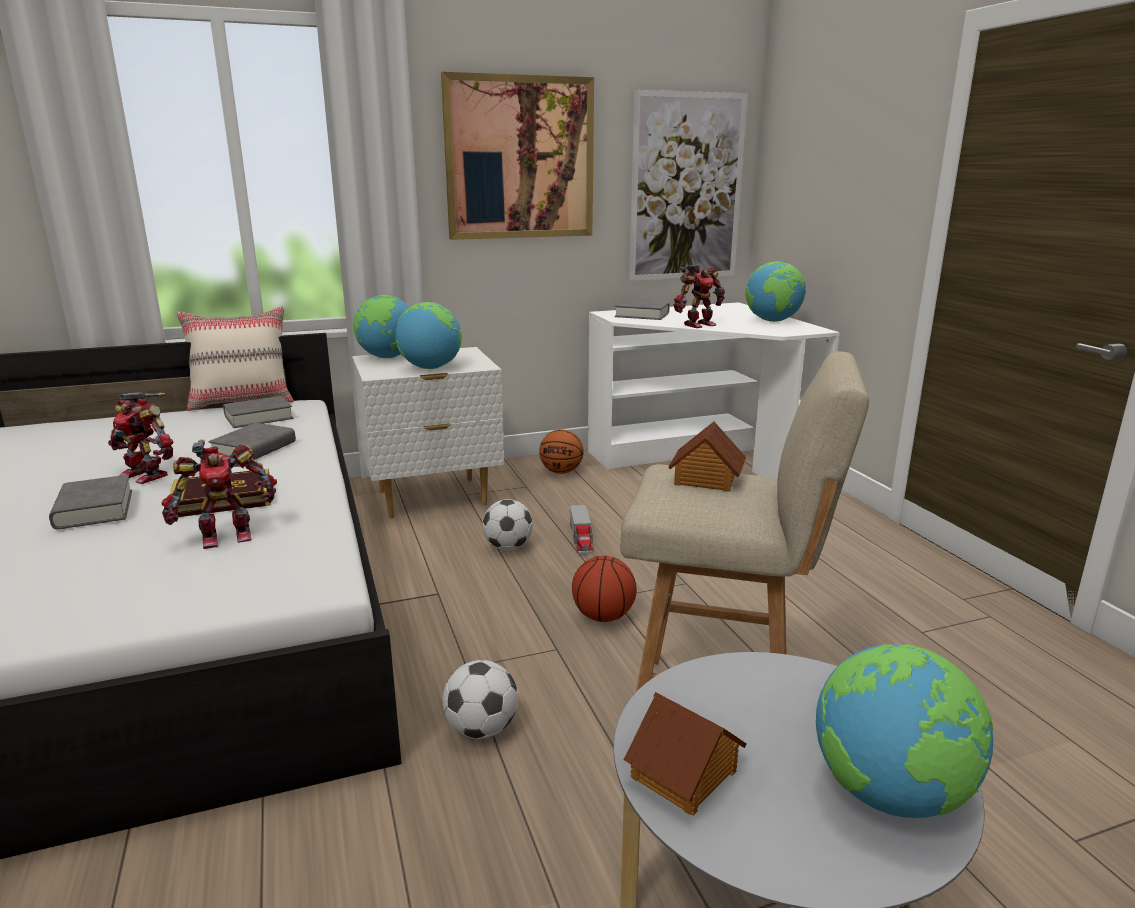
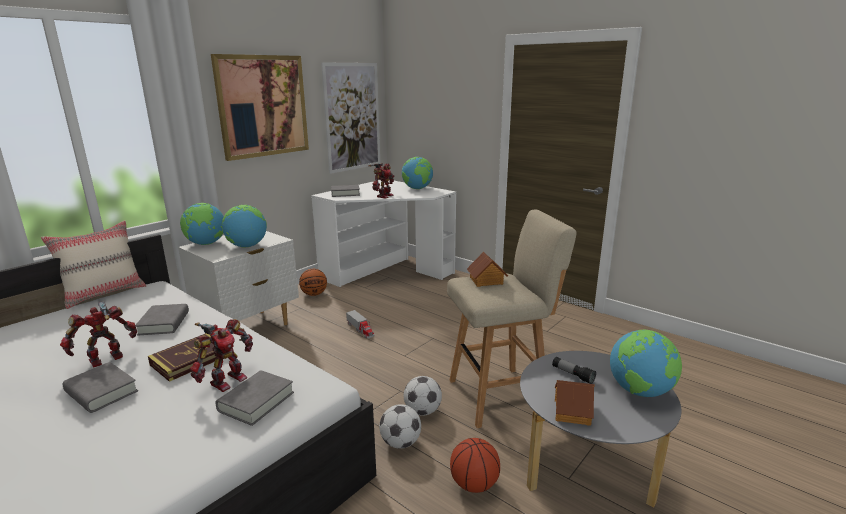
camera: 30 degrees left, 0 degrees up
toy robot [108,393,173,484] -> toy robot turned 135 degrees clockwise [60,301,137,367]
grey book [223,396,293,428] -> grey book moved to [215,370,294,426]
football [482,499,533,550] -> football moved to [404,376,442,416]
basketball [572,556,637,622] -> basketball moved to [450,438,500,493]
none -> flashlight [552,357,596,384]

